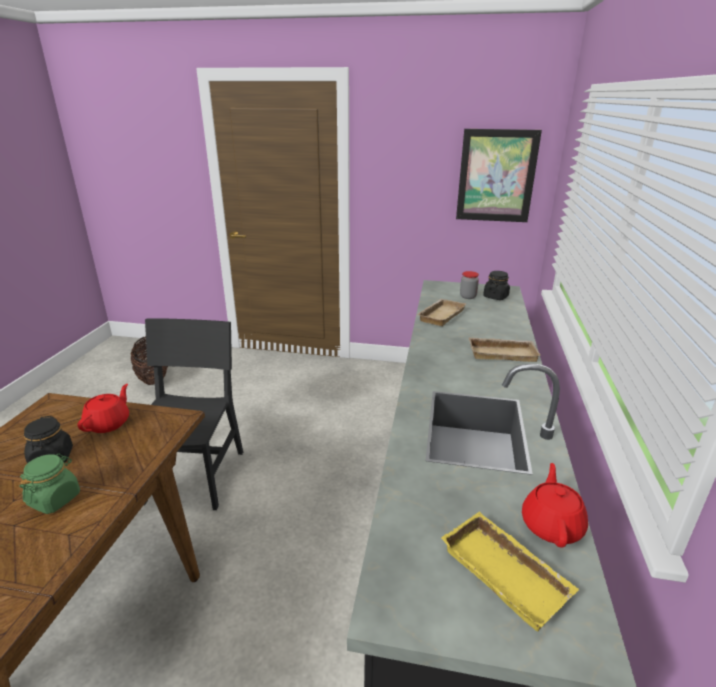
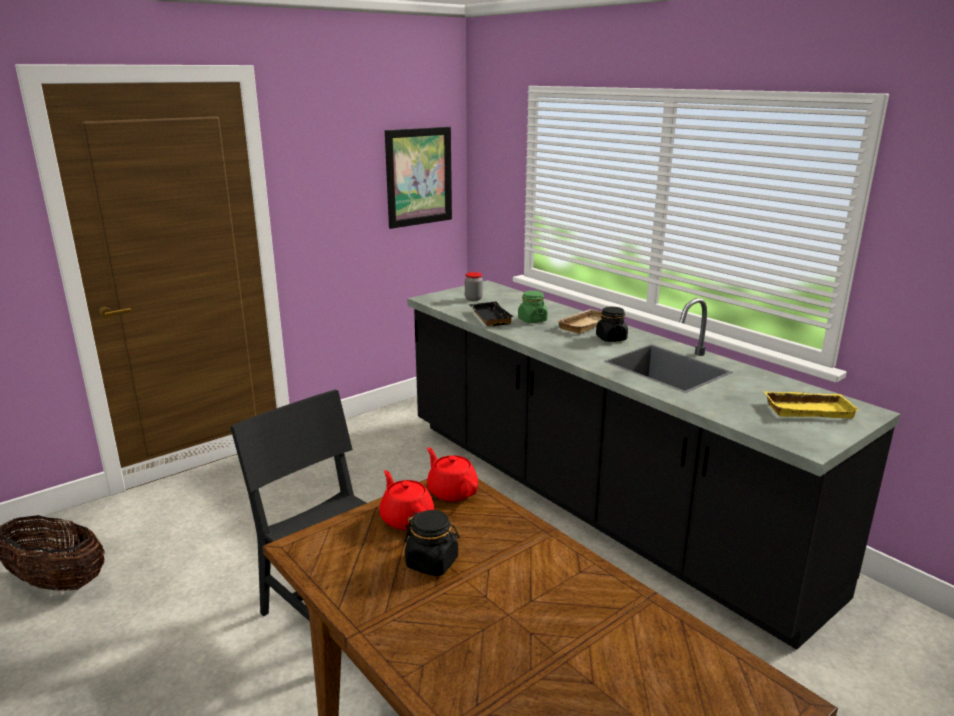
camera: 50 degrees left, 5 degrees down
green jar [20,454,80,514] -> green jar moved to [518,290,548,323]
beige tray [417,299,466,326] -> black tray [469,301,513,326]
black jar [483,271,510,300] -> black jar moved to [596,307,628,342]
red teapot [522,463,588,548] -> red teapot moved to [427,448,478,501]

